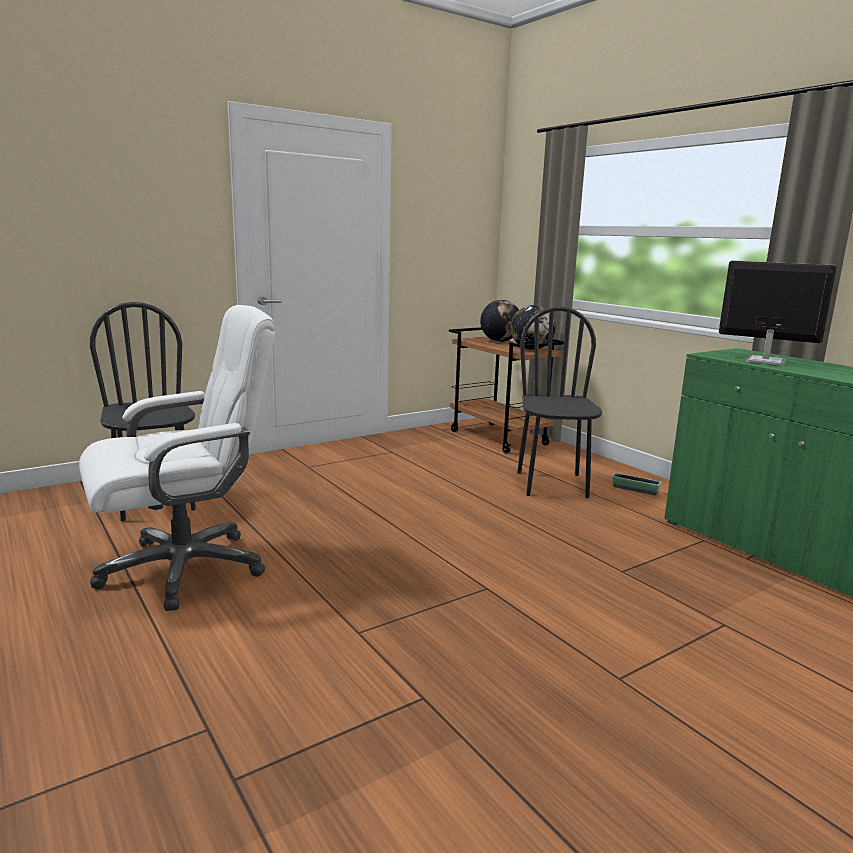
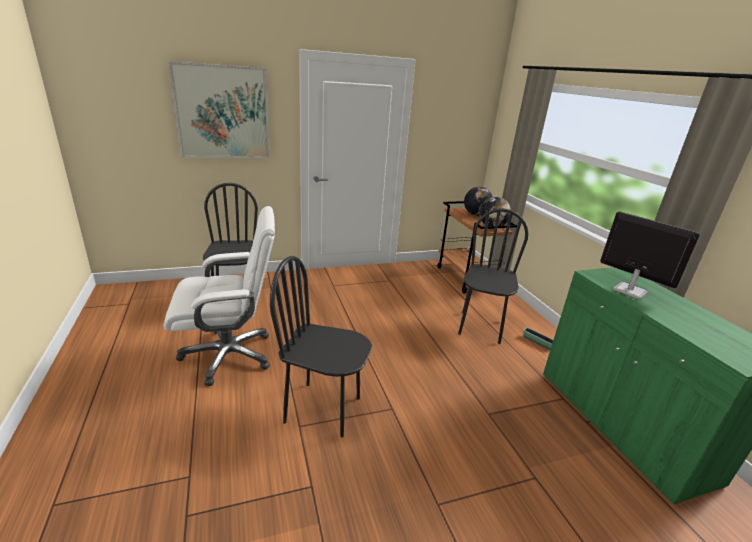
camera: 15 degrees right, 10 degrees up
none -> picture [168,61,270,158]
none -> black chair [270,256,372,437]

